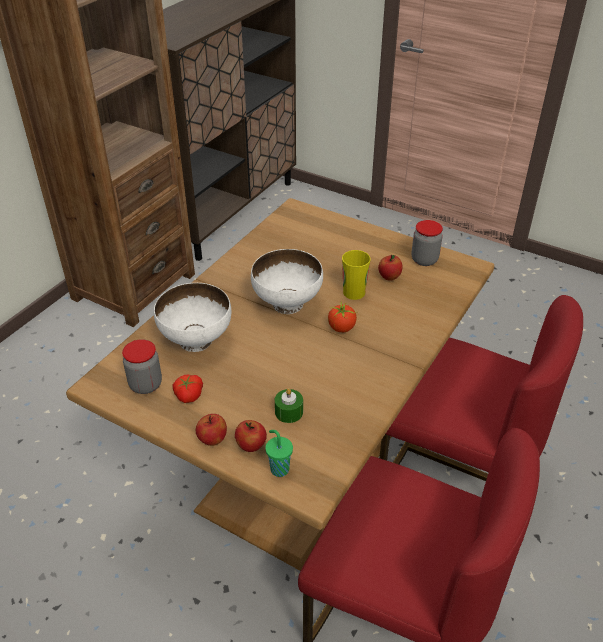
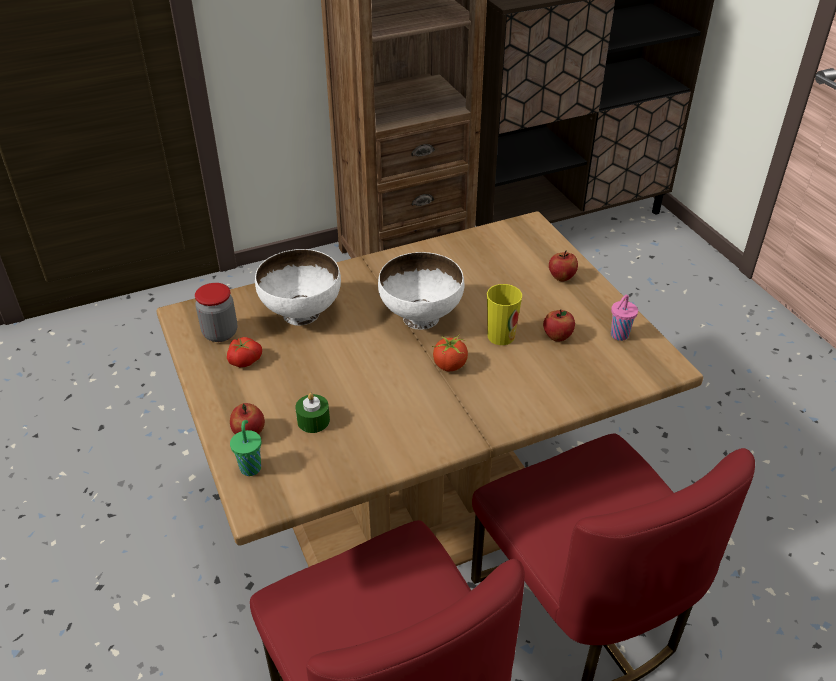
camera: 35 degrees right, 0 degrees up
apple [196,414,227,446] -> apple moved to [549,251,578,281]
jar [412,220,443,266] -> pink cup [611,295,638,341]

